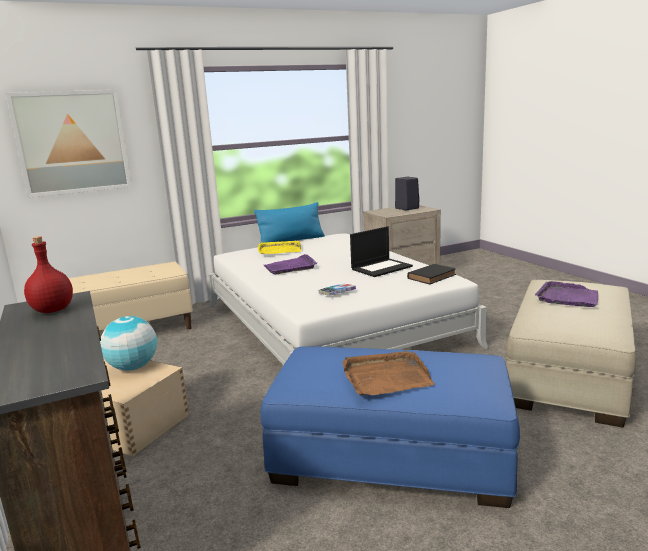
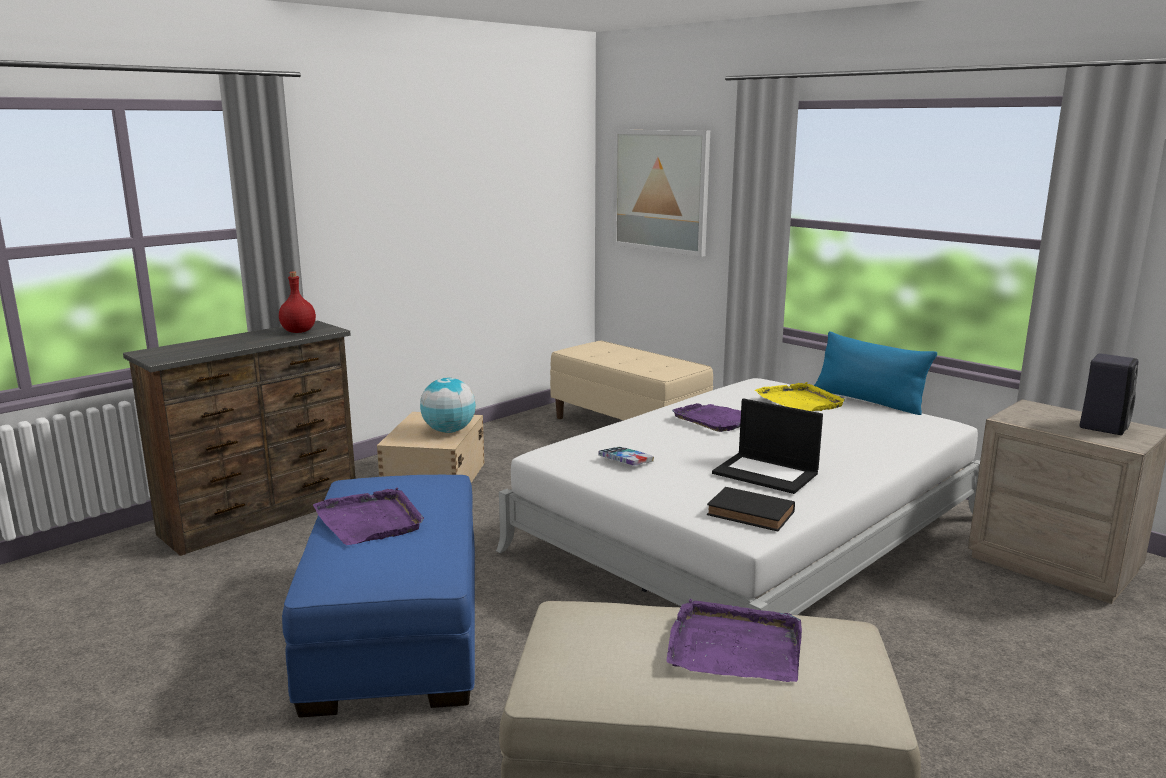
camera: 70 degrees right, 0 degrees up
brown tray [342,351,435,396] -> purple tray [313,488,424,545]

